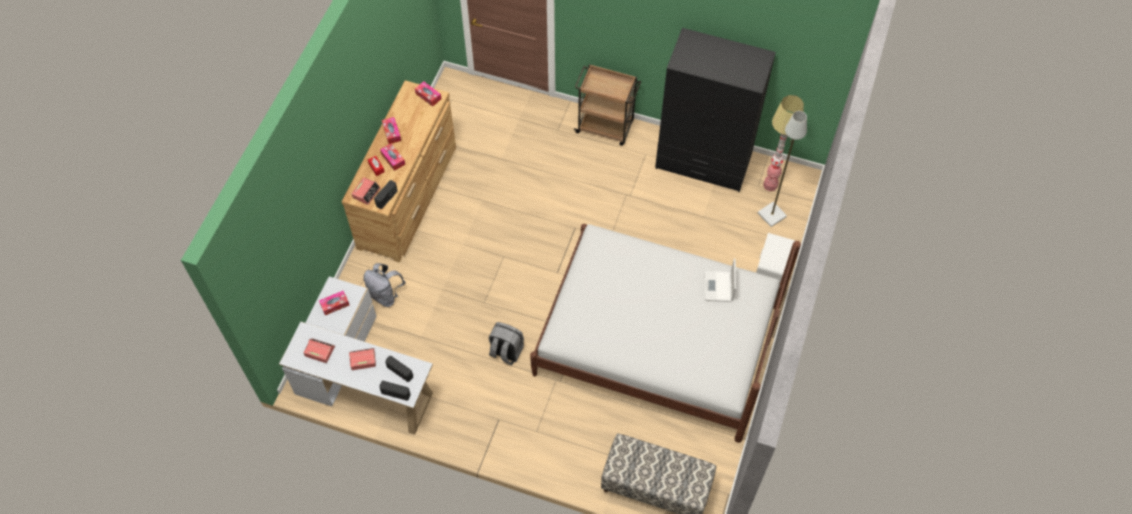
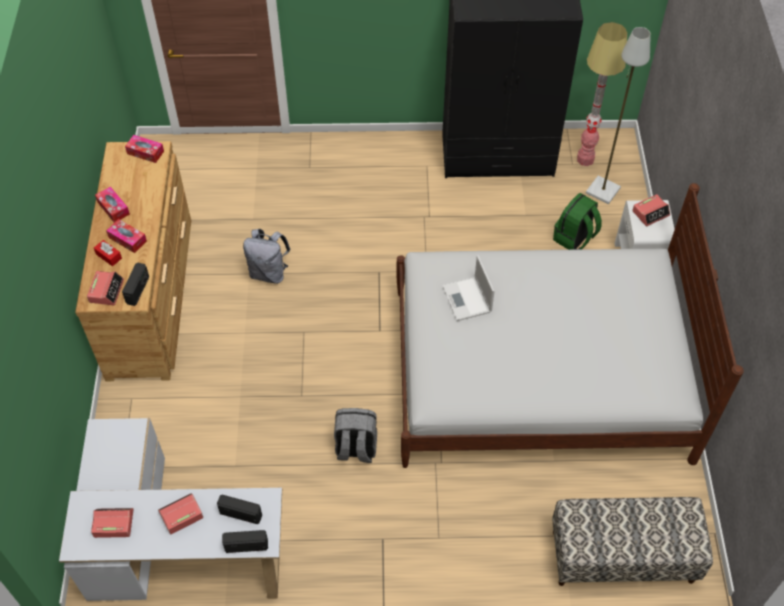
camera: 20 degrees left, 5 degrees down
tissue box [319,291,349,315] -> none
grey backpack [364,263,405,307] -> grey backpack moved to [243,229,291,284]
brown cart [574,64,641,146] -> none
laptop [705,259,736,302] -> laptop moved to [442,255,495,321]
none -> green backpack [553,193,602,250]
none -> alarm clock [632,194,670,226]

